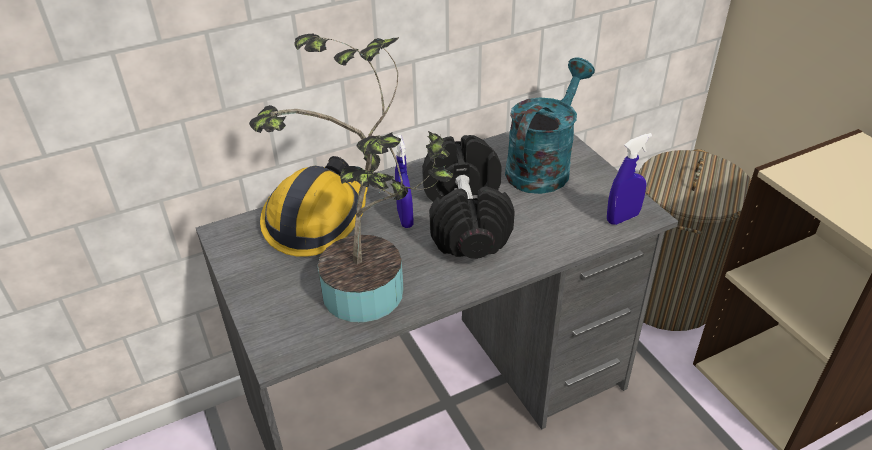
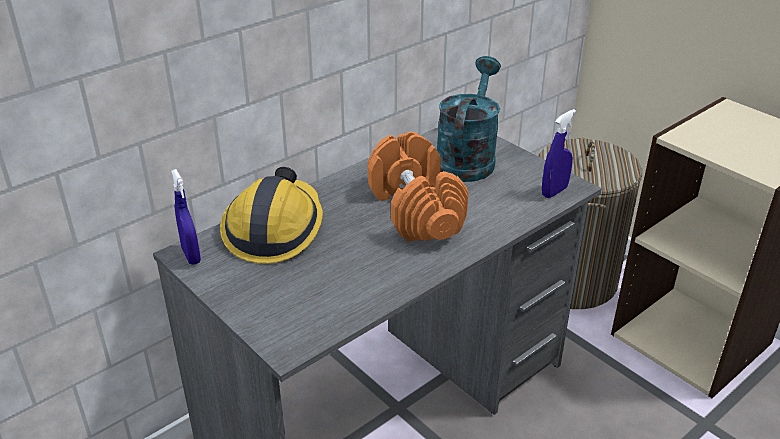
camera: 15 degrees left, 5 degrees down
potted plant [249,34,453,323] -> none
blue spray bottle [395,135,414,228] -> blue spray bottle moved to [171,169,201,265]
black dumbbell [422,135,515,259] -> orange dumbbell [368,132,469,242]

